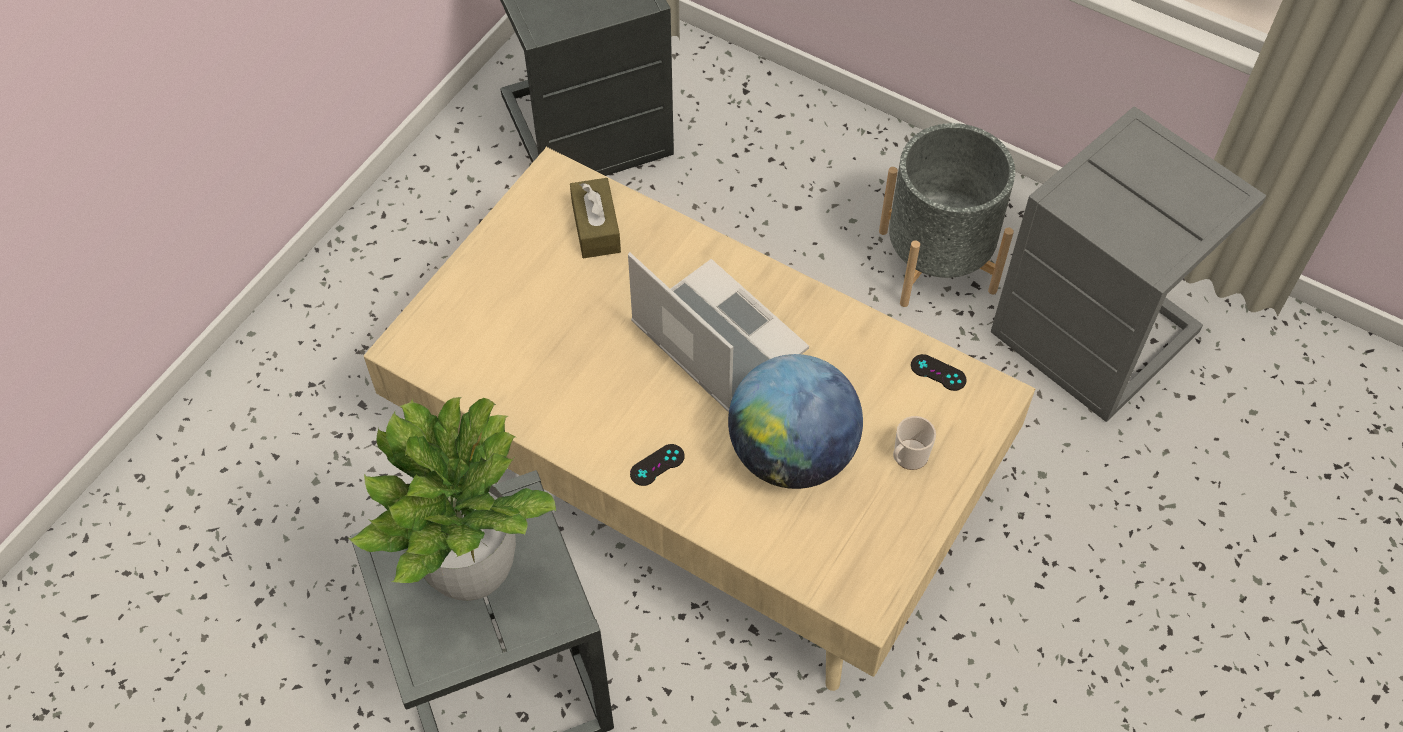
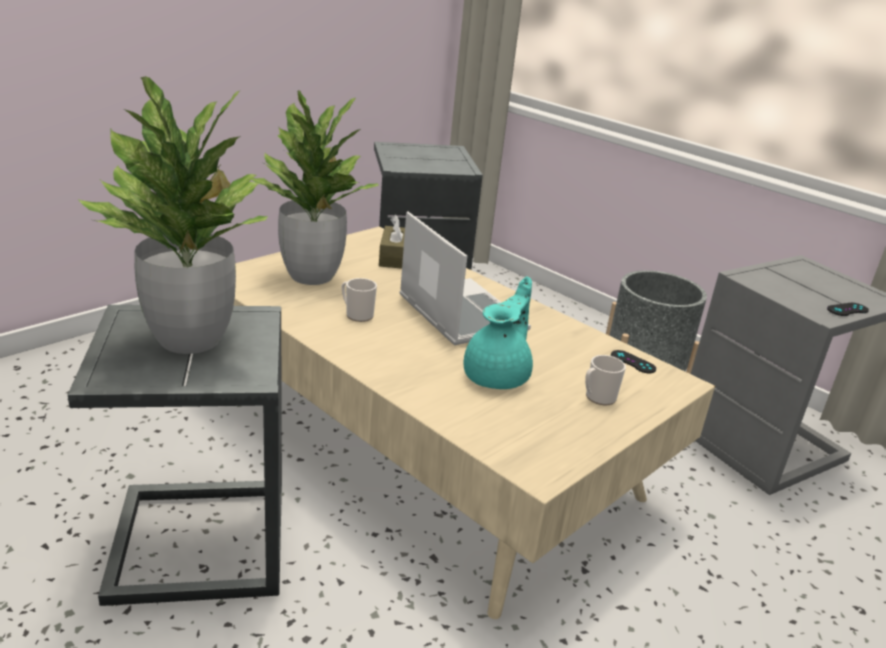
camera: 10 degrees right, 30 degrees down
black game controller [630,444,685,486] -> black game controller moved to [827,303,869,316]
globe [728,354,863,489] -> turquoise teapot [464,276,533,389]
none -> potted plant [251,90,378,285]
none -> mug [342,278,377,322]

